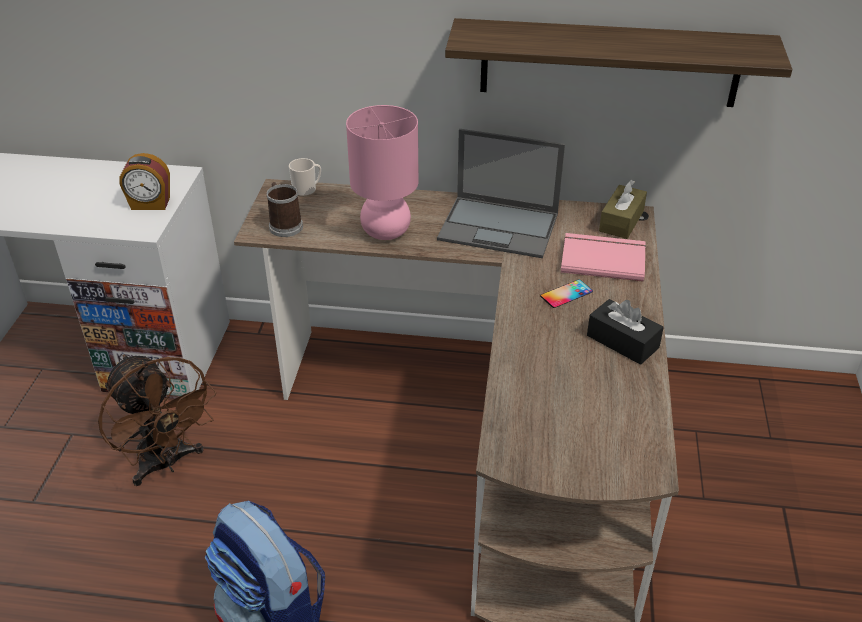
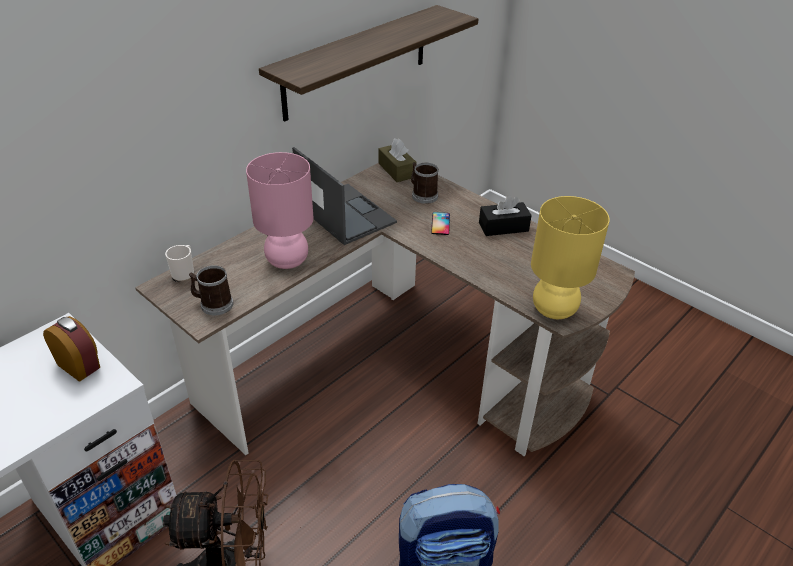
camera: 55 degrees left, 0 degrees up
alarm clock [119,153,170,210] -> alarm clock turned 90 degrees counterclockwise [43,316,100,382]
laptop [437,129,565,258] -> laptop turned 90 degrees counterclockwise [292,147,397,245]
pink book [561,233,646,282] -> mug [411,162,439,204]
none -> yellow table lamp [531,196,610,319]

